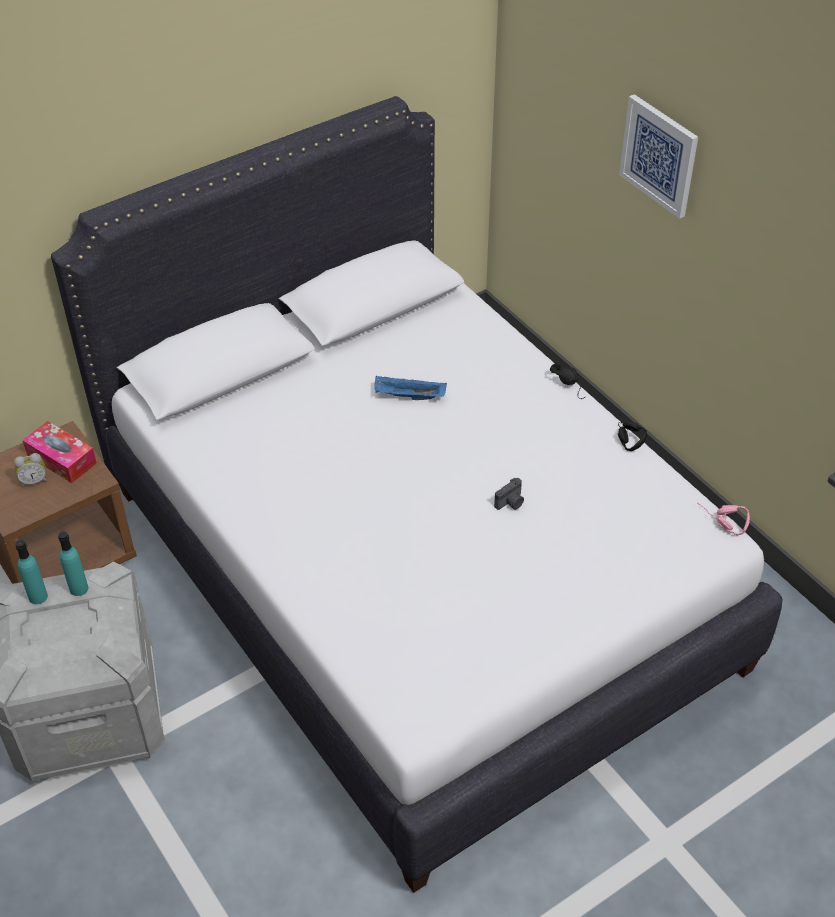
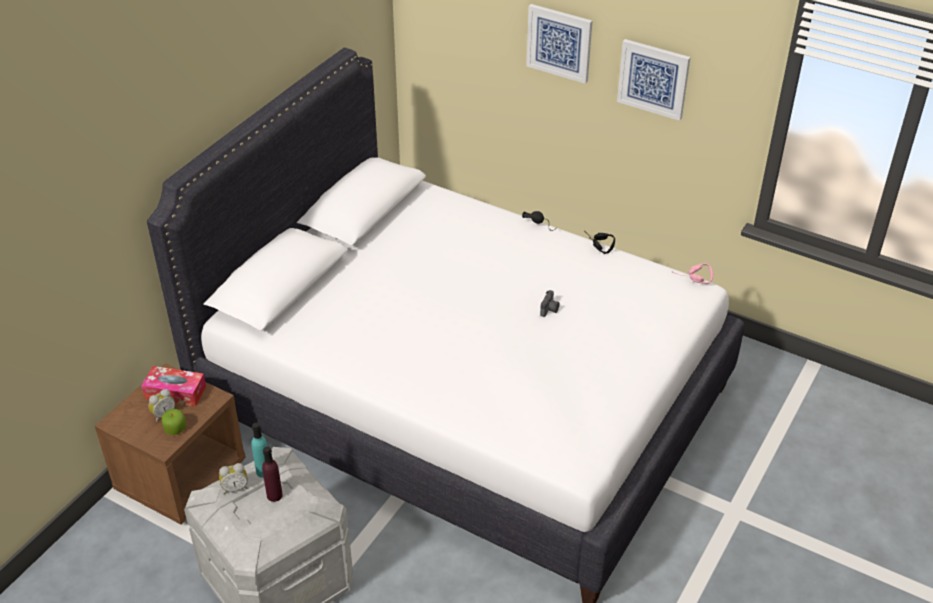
camera: 25 degrees left, 5 degrees down
turquoise bottle [15,540,48,604] -> alarm clock [219,463,248,494]
blue tray [374,376,447,400] -> none
none -> apple [162,409,186,435]
none -> purple bottle [262,446,283,502]
none -> picture [617,39,690,121]

